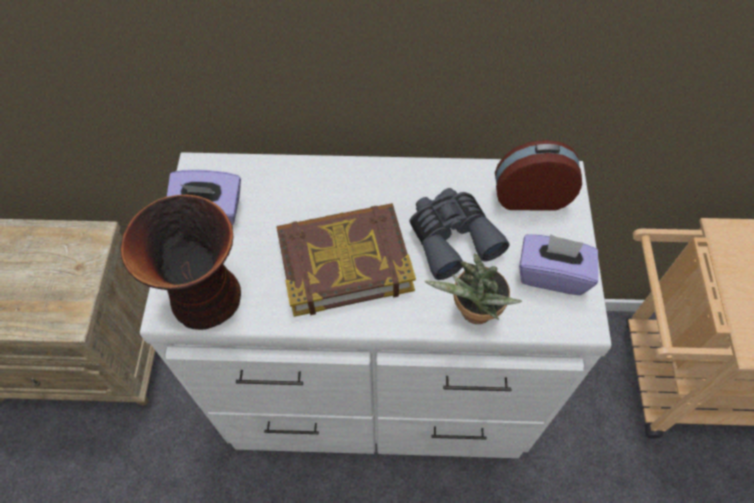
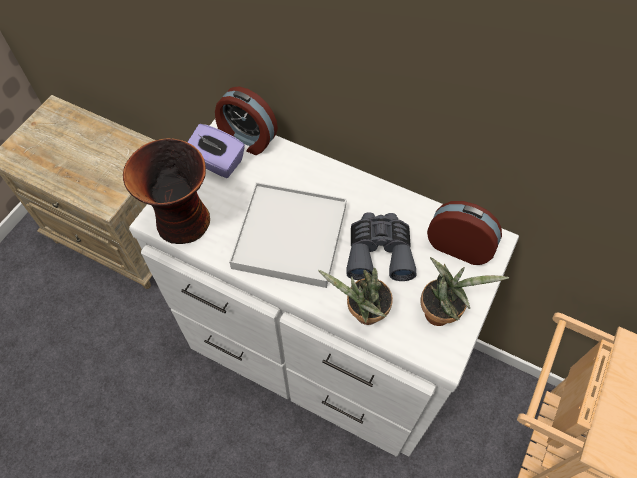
camera: 25 degrees right, 0 degrees up
book [276,203,416,317] -> white tray [229,182,347,288]
purple tissue box [519,234,598,295] -> potted plant [420,257,509,326]
none -> alarm clock [215,86,278,155]

